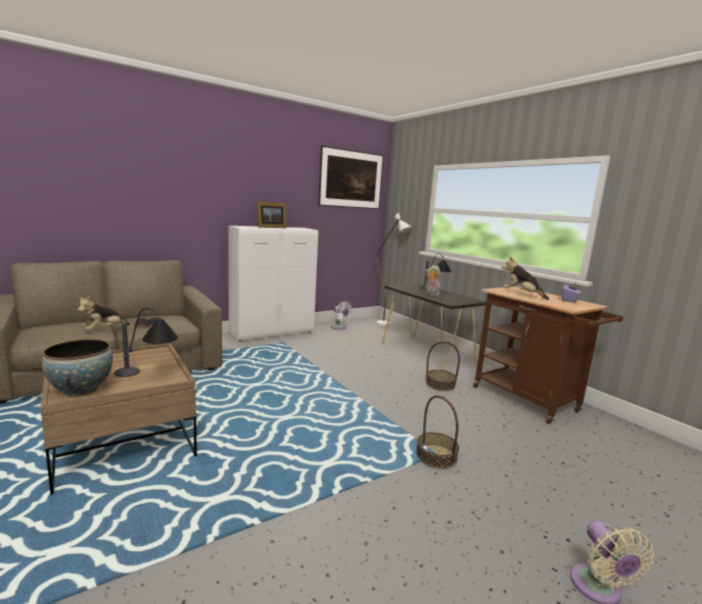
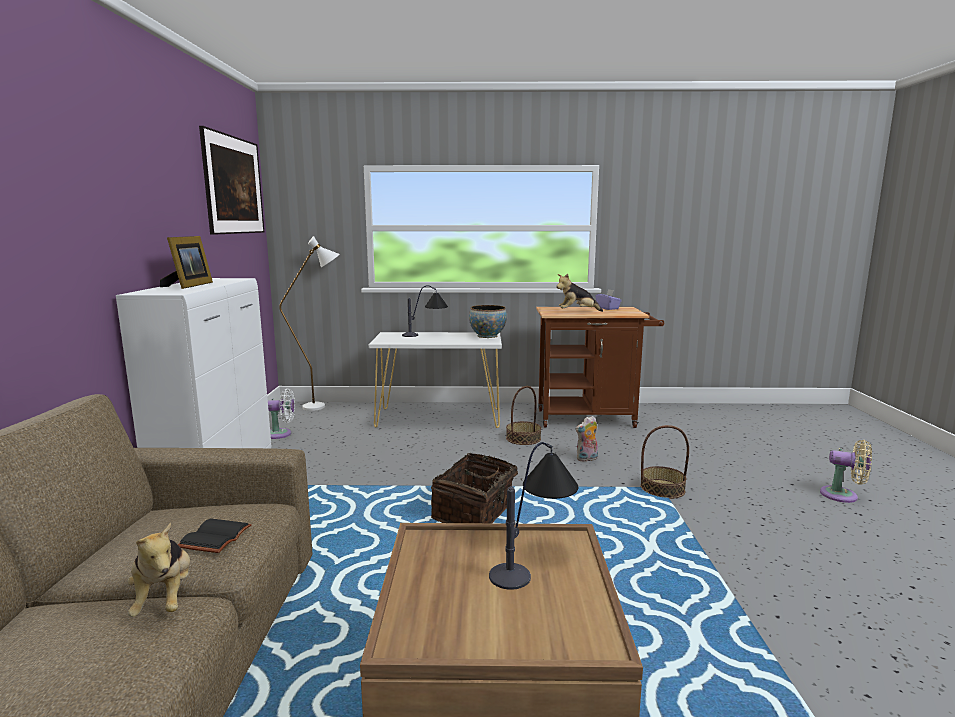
camera: 55 degrees left, 0 degrees up
bowl [42,339,113,397] -> bowl moved to [469,305,507,338]
black console table [383,283,486,371] -> white console table [369,332,502,428]
plush toy [424,265,441,296] -> plush toy moved to [576,416,598,462]
none -> basket [431,453,522,523]

